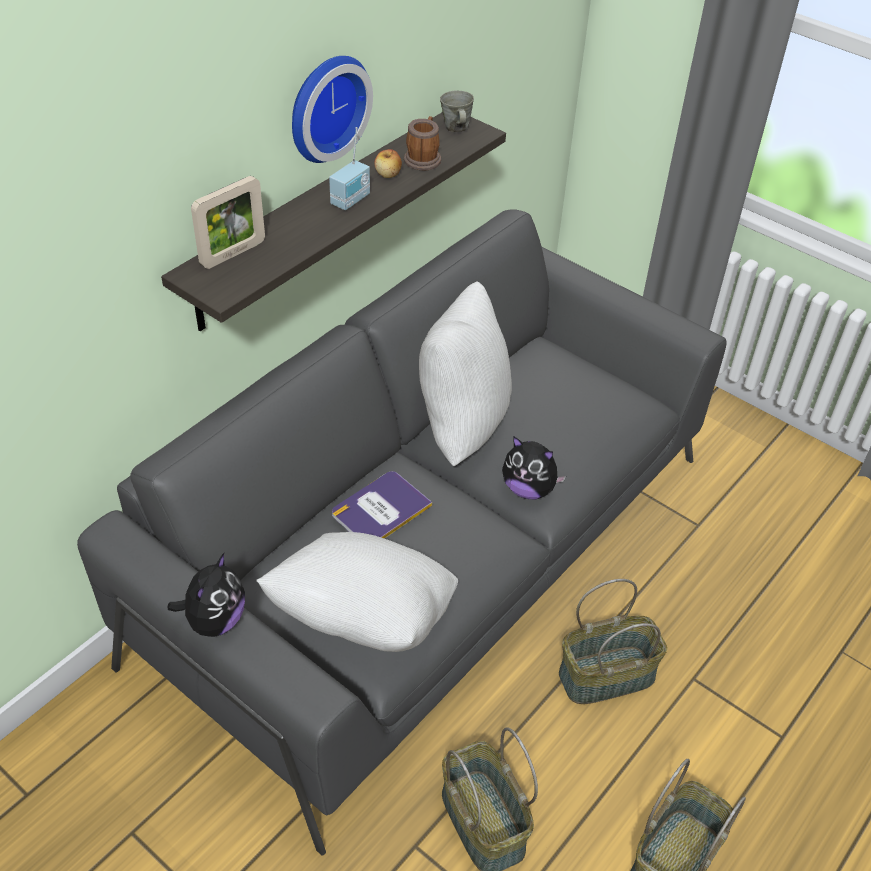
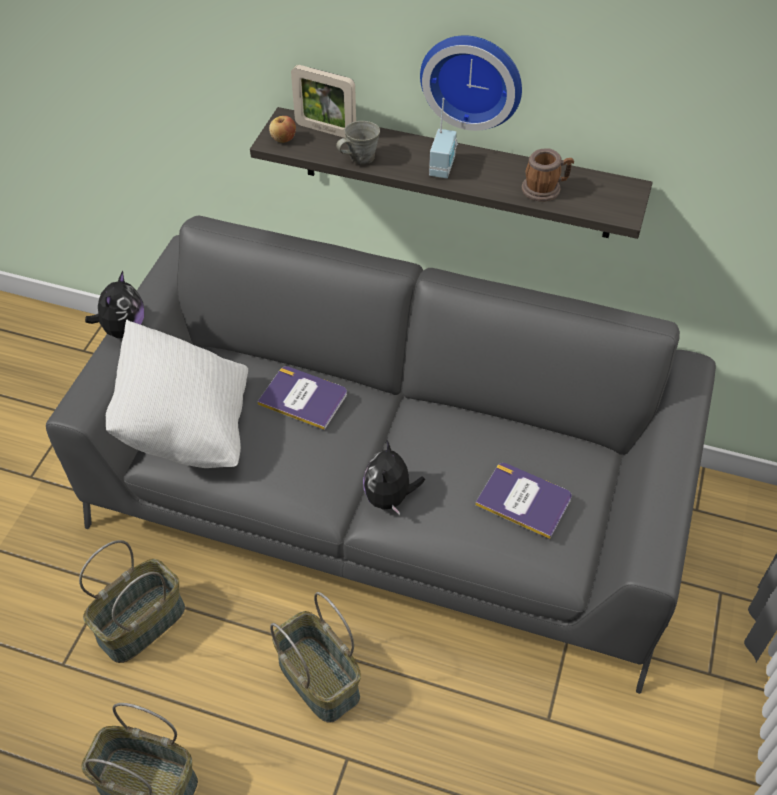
camera: 70 degrees right, 5 degrees up
plush toy [167,553,245,637] -> plush toy turned 75 degrees counterclockwise [85,271,144,338]
radio [329,127,370,210] -> radio turned 90 degrees counterclockwise [429,98,458,178]
apple [375,149,402,178] -> apple moved to [269,116,296,143]
white pillow [419,281,512,466] -> none
grey mug [440,91,474,132] -> grey mug moved to [336,121,380,164]
none -> book [475,463,572,539]

